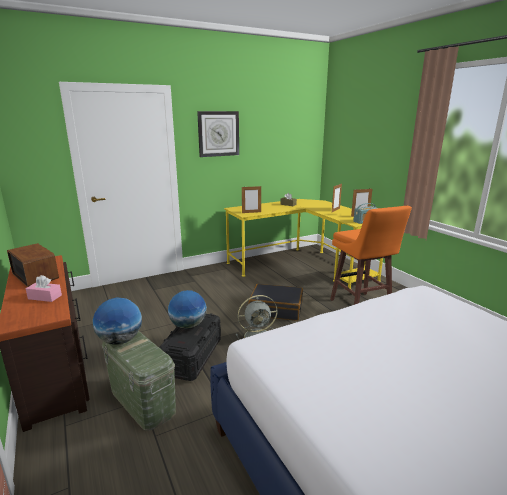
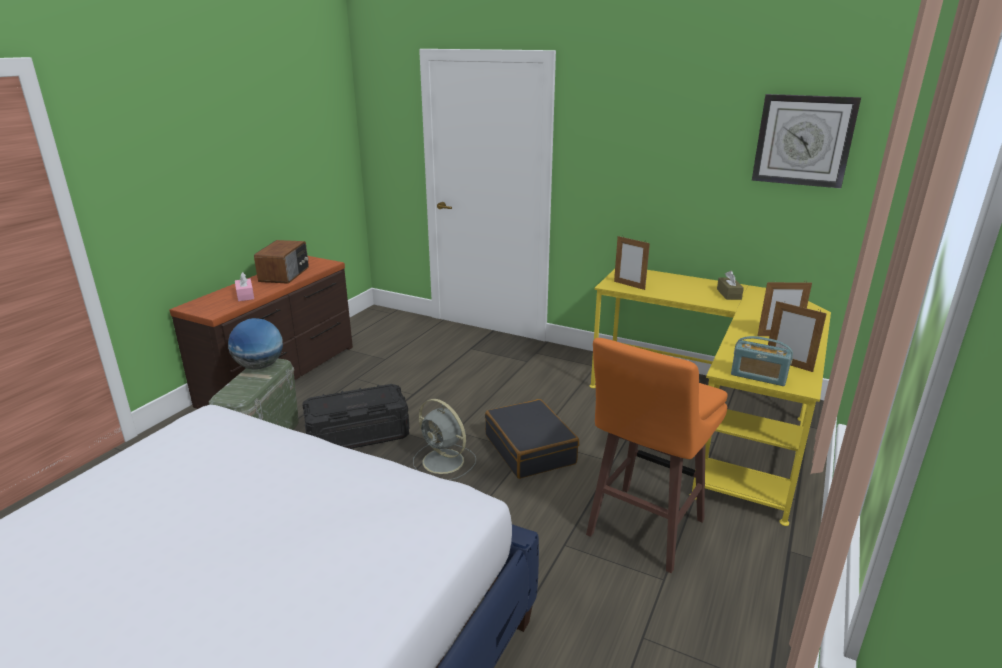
camera: 55 degrees right, 5 degrees up
globe [168,290,207,329] -> none
wall clock [197,111,239,157] -> wall clock moved to [752,94,861,188]

